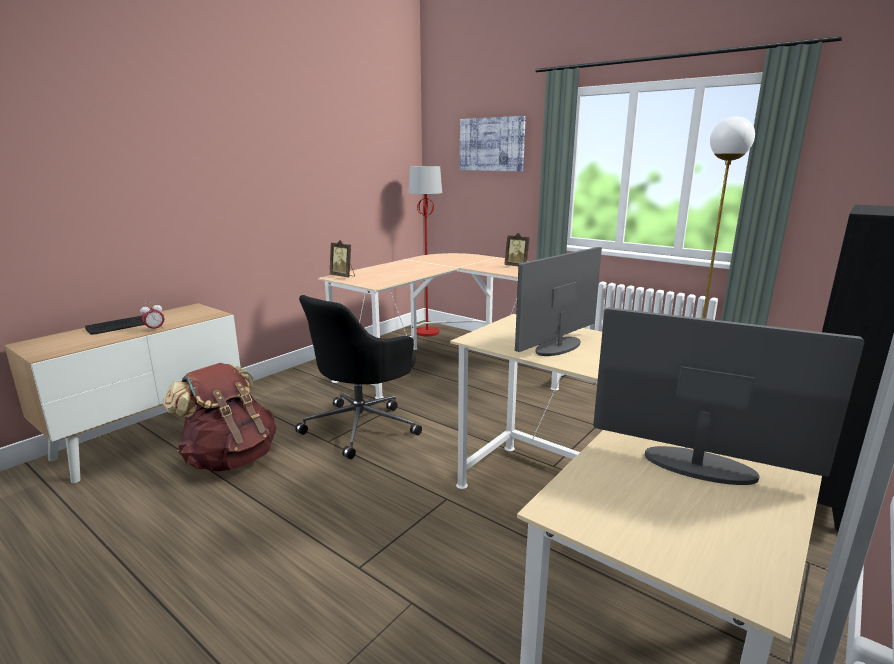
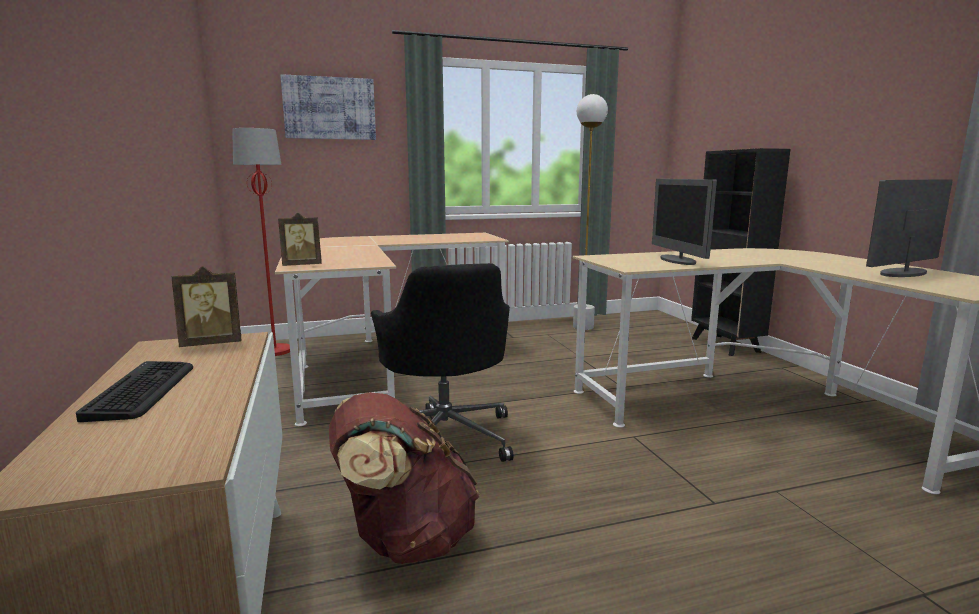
camera: 55 degrees left, 5 degrees down
alarm clock [140,302,164,332] -> none
picture frame [504,233,530,266] -> picture frame moved to [172,266,241,347]

